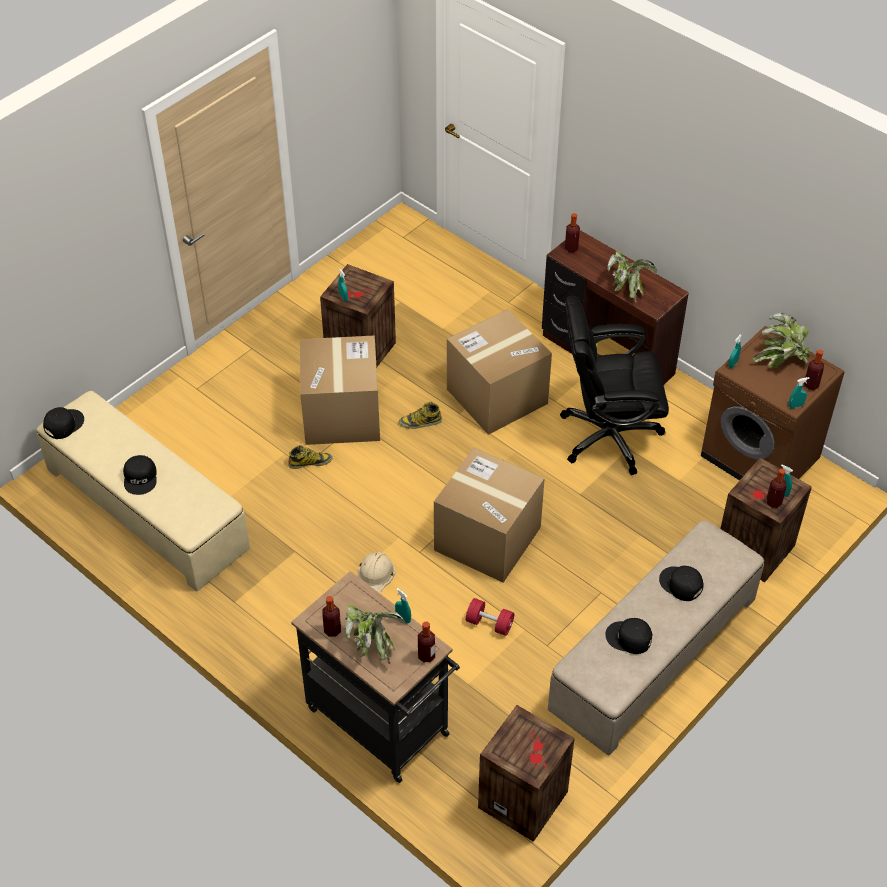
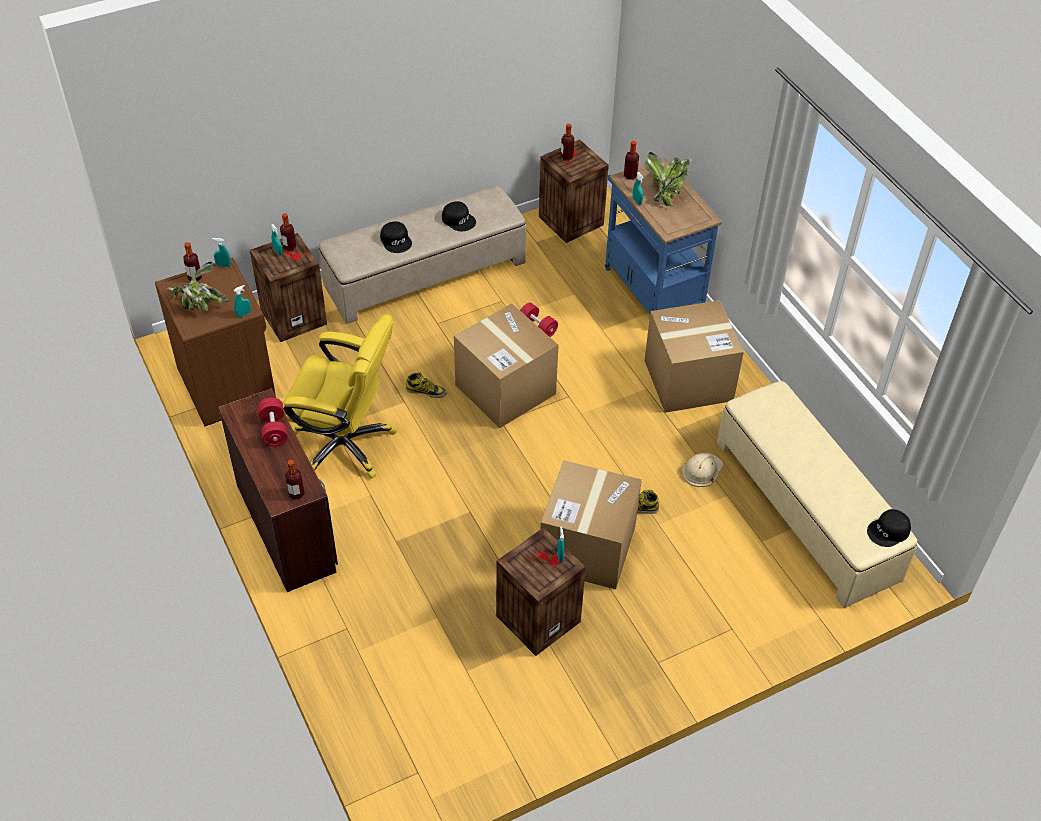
camera: 160 degrees left, 0 degrees up
black cap [123,455,157,495] -> none
black cart [291,571,460,783] -> blue cart [605,158,722,314]
bottle [322,596,341,637] -> bottle moved to [561,124,574,161]
beige hard hat [357,552,396,593] -> beige hard hat moved to [682,453,723,487]
boot [399,402,442,429] -> boot moved to [406,372,447,398]
cardboard box [447,309,552,435] -> cardboard box moved to [644,300,744,413]
black office chair [560,296,669,475] -> yellow office chair [283,314,397,479]
potted plant [607,251,657,303] -> red dumbbell [258,398,288,446]

